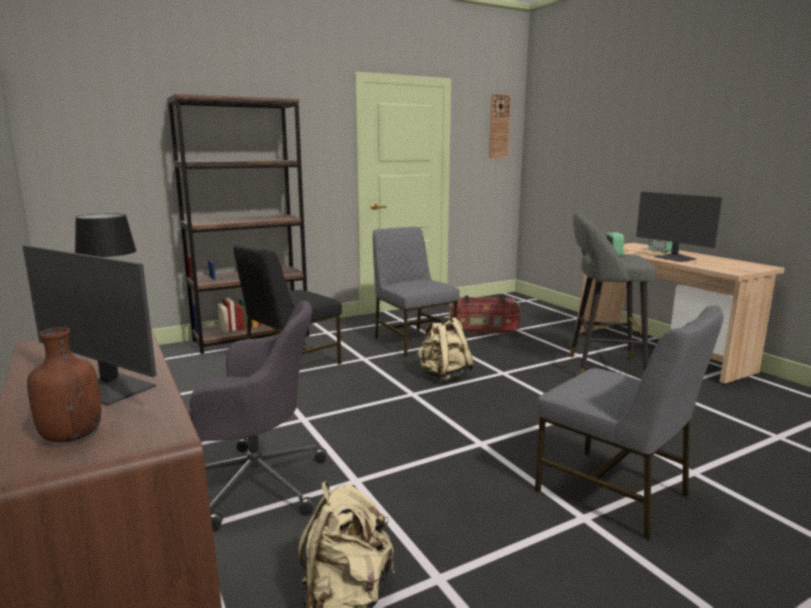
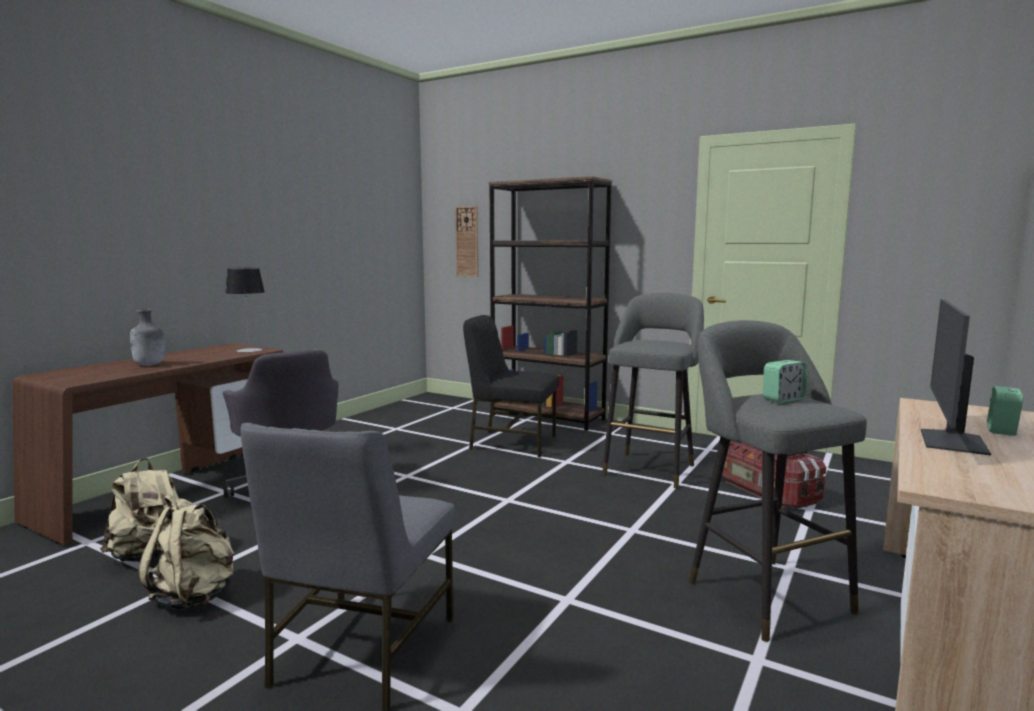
camera: 60 degrees right, 5 degrees down
monitor [23,245,157,406] -> grey bottle [130,309,166,366]
brown bottle [27,327,101,442] -> none
grey chair [373,227,460,357] -> grey stool [602,293,704,489]
beige backpack [418,316,474,382] -> beige backpack moved to [138,494,234,610]
wall clock [489,94,511,158] -> wall clock moved to [455,206,478,277]

